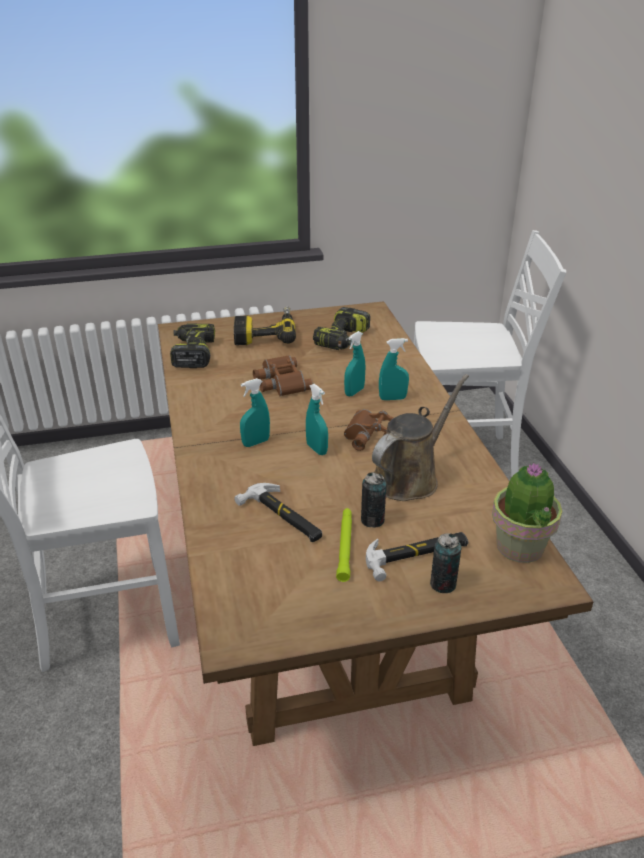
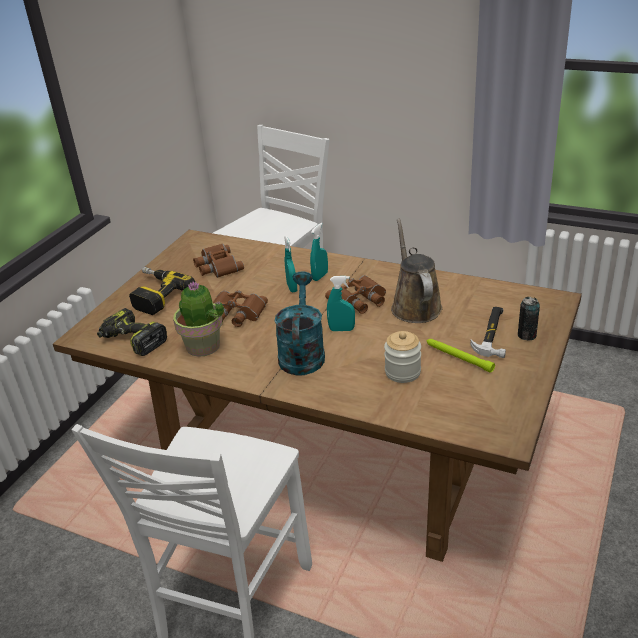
camera: 50 degrees left, 0 degrees up
hammer [234,483,322,542] -> jar [384,331,421,383]
turquoise spray bottle [240,378,270,447] -> turquoise watering can [275,271,325,376]
power drill [313,307,370,350] -> brown binoculars [193,243,244,278]
can [361,472,386,528] -> none
potted plant [492,463,562,563] -> potted plant moved to [173,282,224,357]

